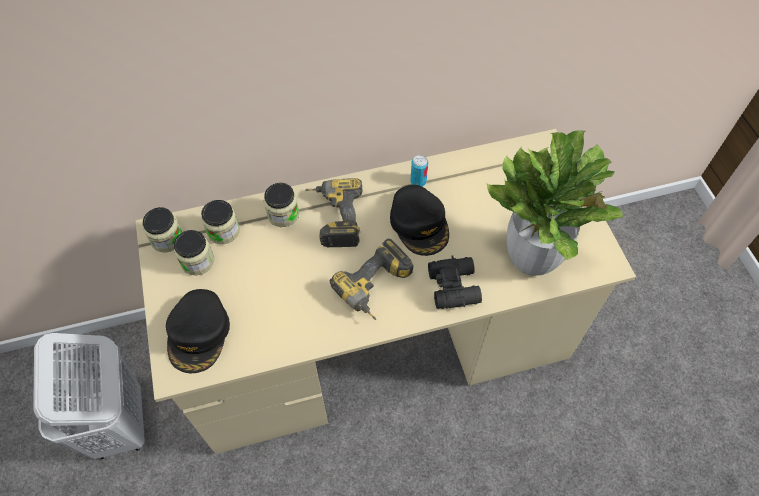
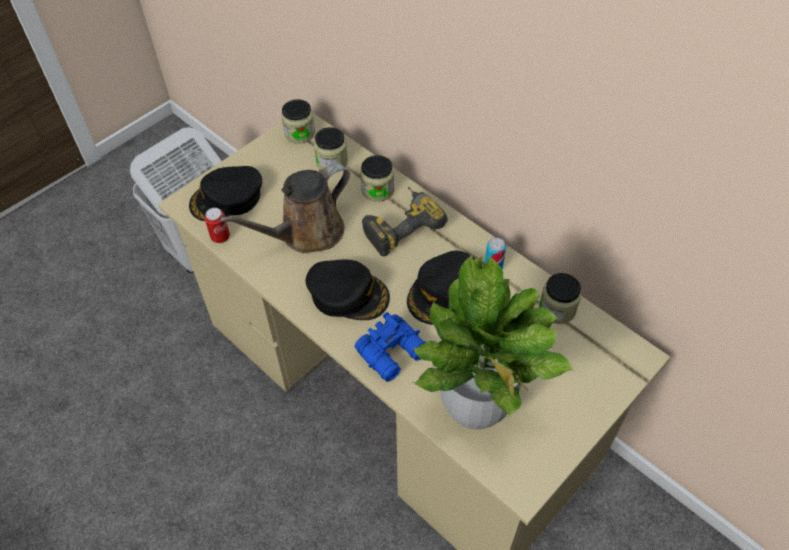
camera: 60 degrees right, 5 degrees down
jar [174,230,214,275] -> jar moved to [539,273,581,324]
power drill [330,239,414,320] -> black cap [306,260,390,320]
black binoculars [428,255,482,309] -> blue binoculars [355,312,426,382]
none -> can [205,208,230,243]
none -> brown watering can [219,163,350,253]

